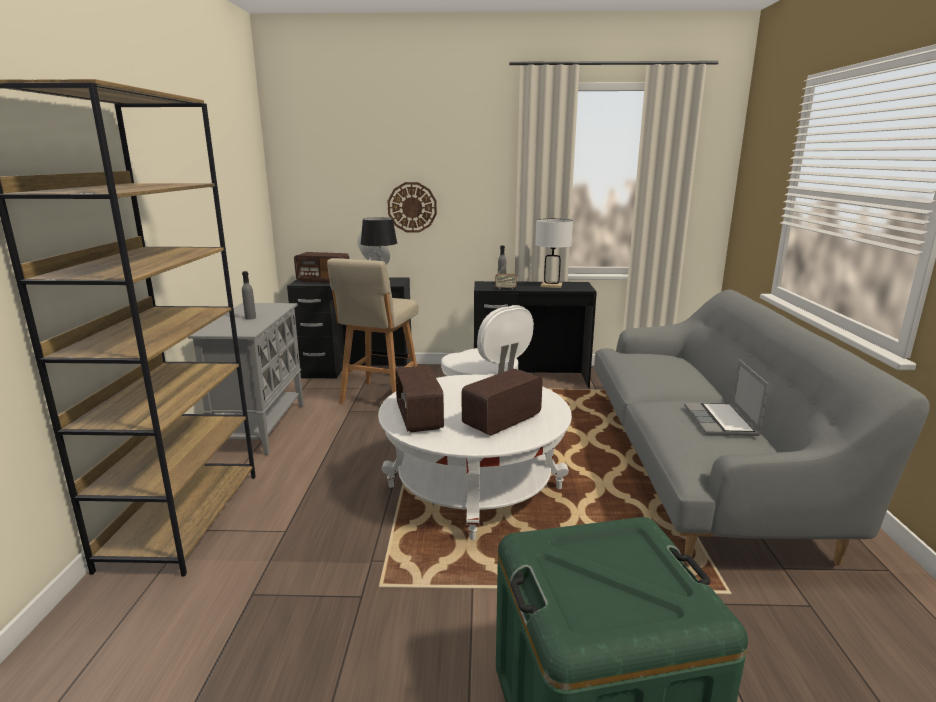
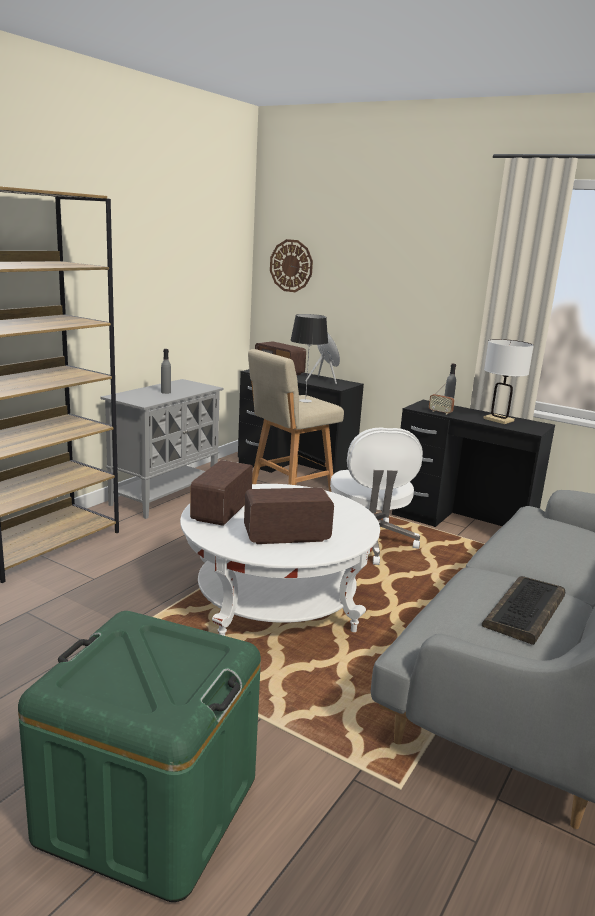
camera: 30 degrees right, 0 degrees up
wall clock [388,182,437,233] -> wall clock moved to [270,239,313,292]
laptop [684,359,769,436] -> keyboard [482,576,565,645]

